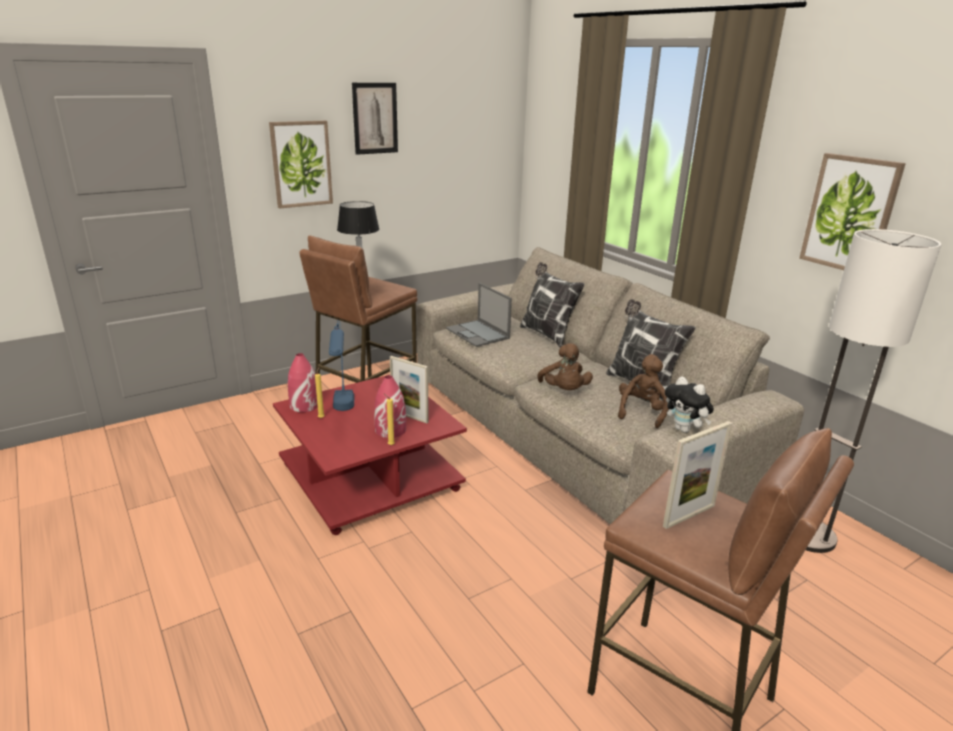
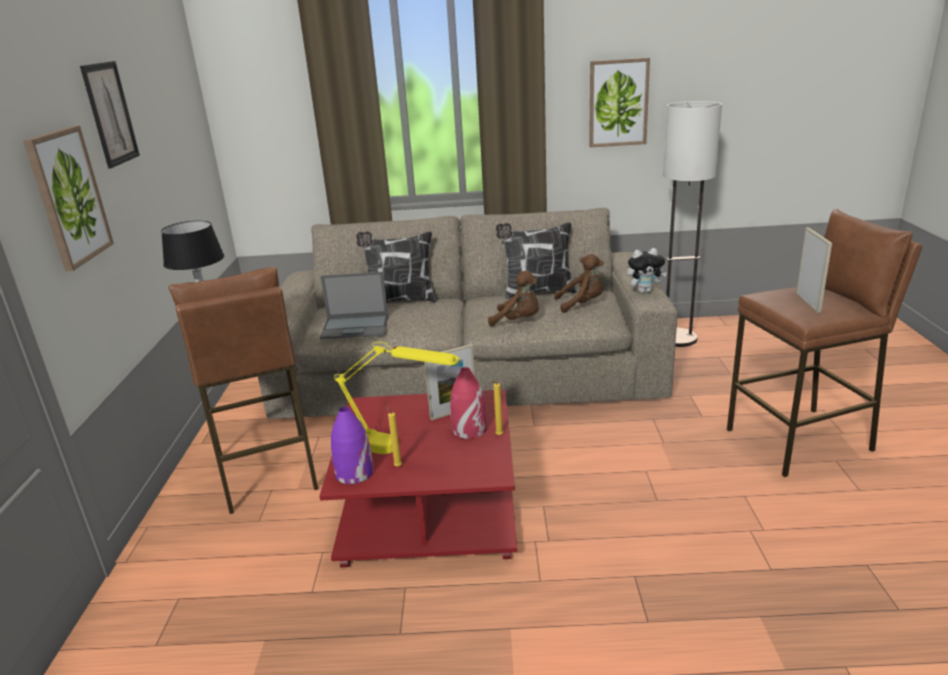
camera: 55 degrees left, 0 degrees up
red vase [288,353,318,412] -> purple vase [331,407,374,484]
blue table lamp [329,320,354,411] -> yellow table lamp [334,342,459,454]
brown plush toy [618,354,669,428] -> brown plush toy turned 120 degrees clockwise [554,254,604,313]

